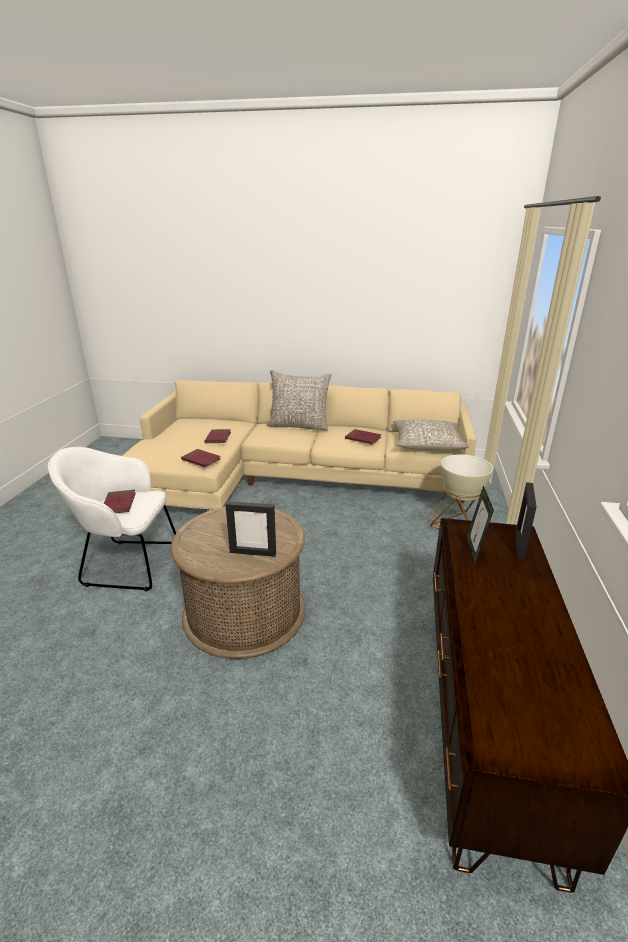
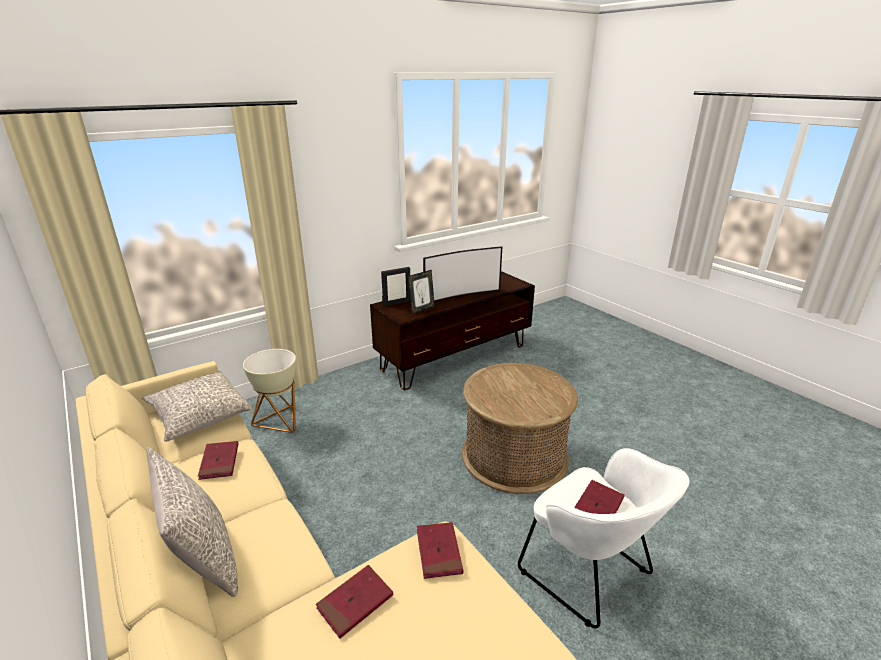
camera: 135 degrees left, 0 degrees up
picture frame [225,501,276,557] -> none
none -> television [423,246,502,301]

